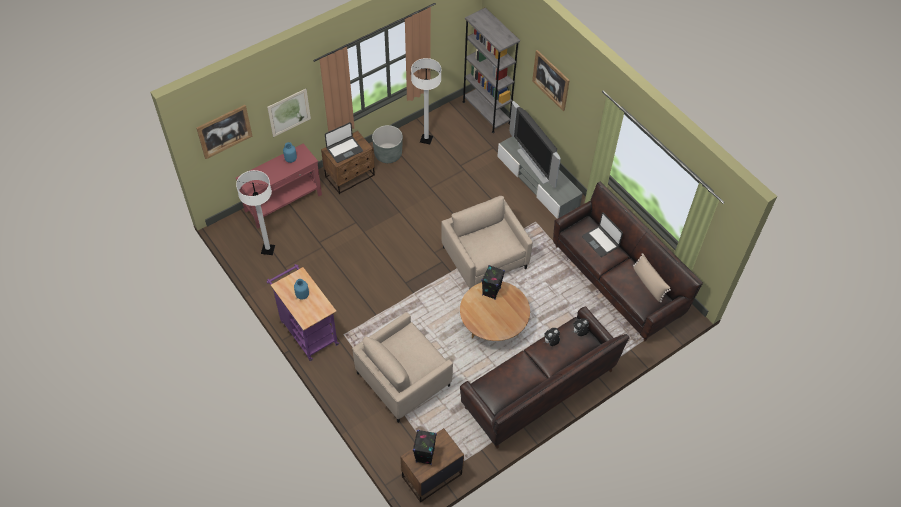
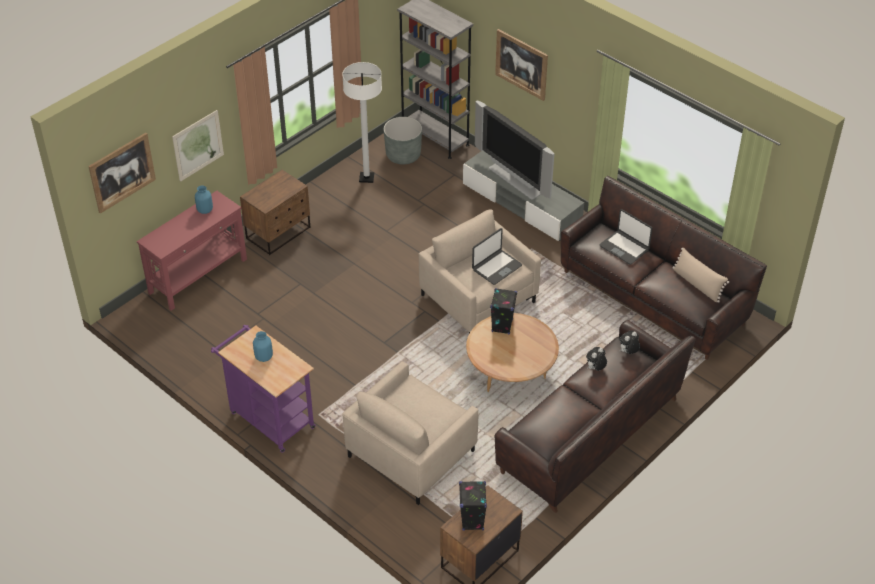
camera: 10 degrees left, 10 degrees down
white floor lamp [236,170,275,255] -> none
laptop [325,122,363,163] -> laptop moved to [472,228,522,285]
grey planter [372,125,403,163] -> grey planter moved to [384,117,422,165]

